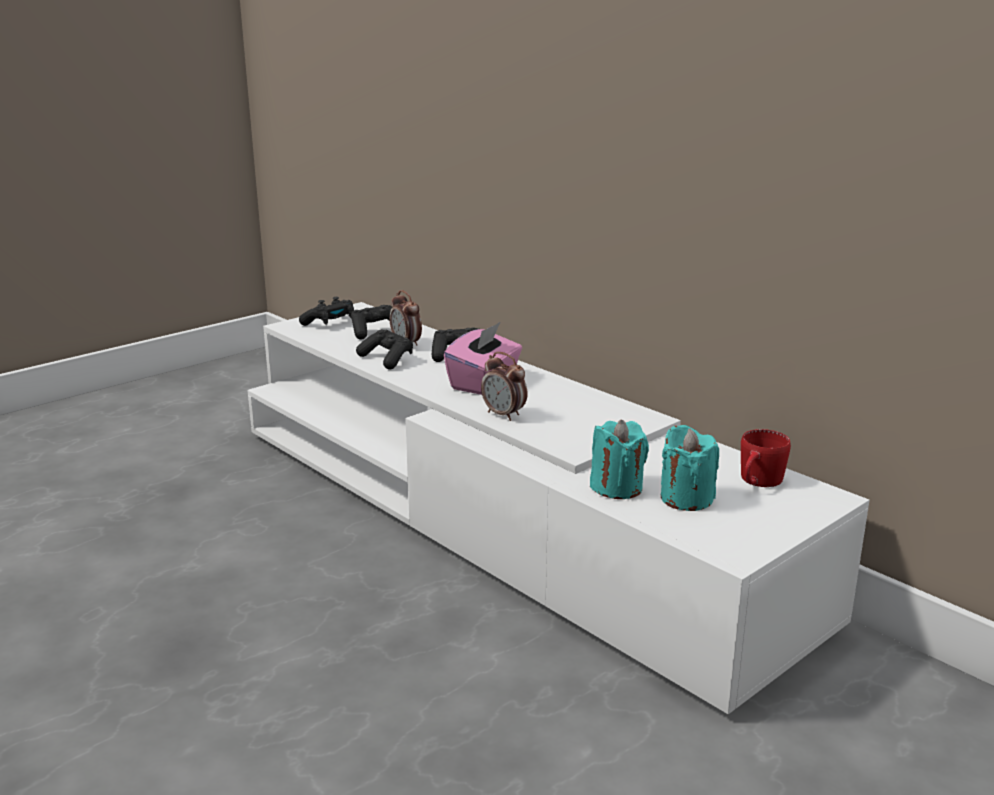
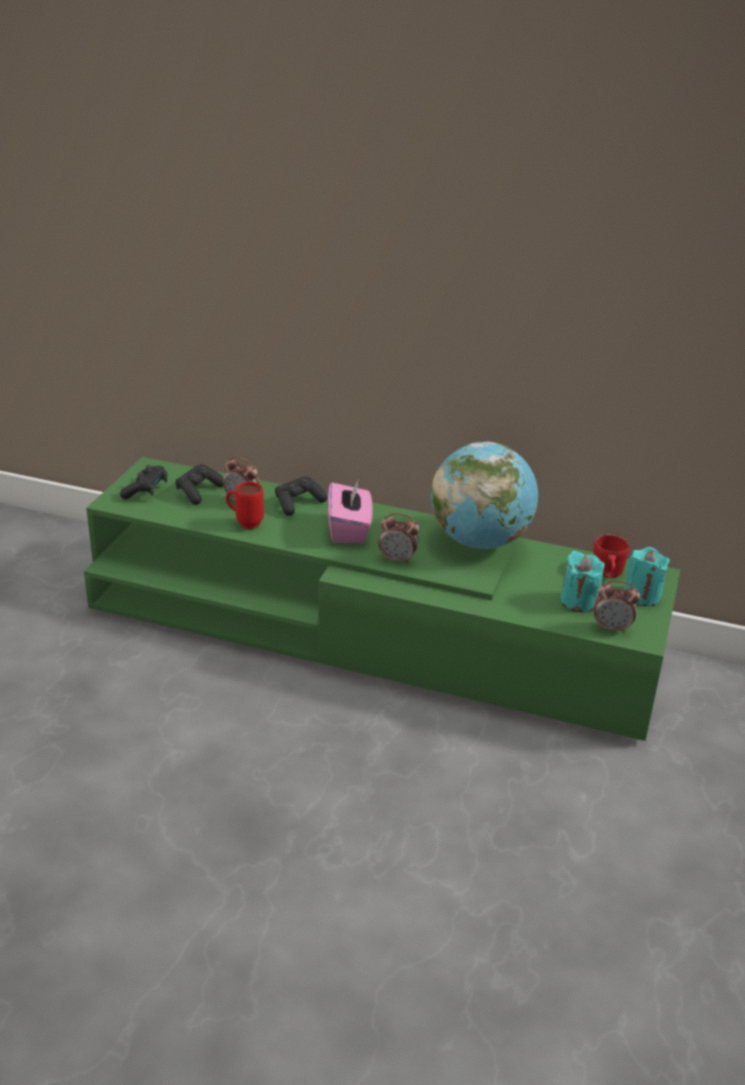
camera: 30 degrees left, 10 degrees up
white tv stand [247,302,870,714] -> green tv stand [84,457,680,741]
black game controller [356,329,413,370] -> red mug [226,482,264,529]
turquoise candle [590,420,649,499] -> turquoise candle moved to [624,547,670,606]
none -> globe [431,442,538,549]
none -> alarm clock [594,580,640,634]

